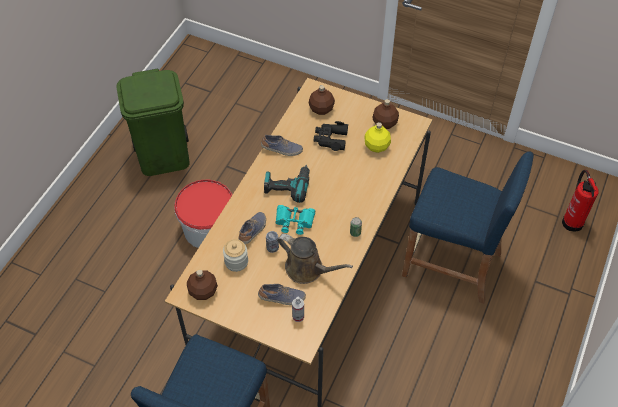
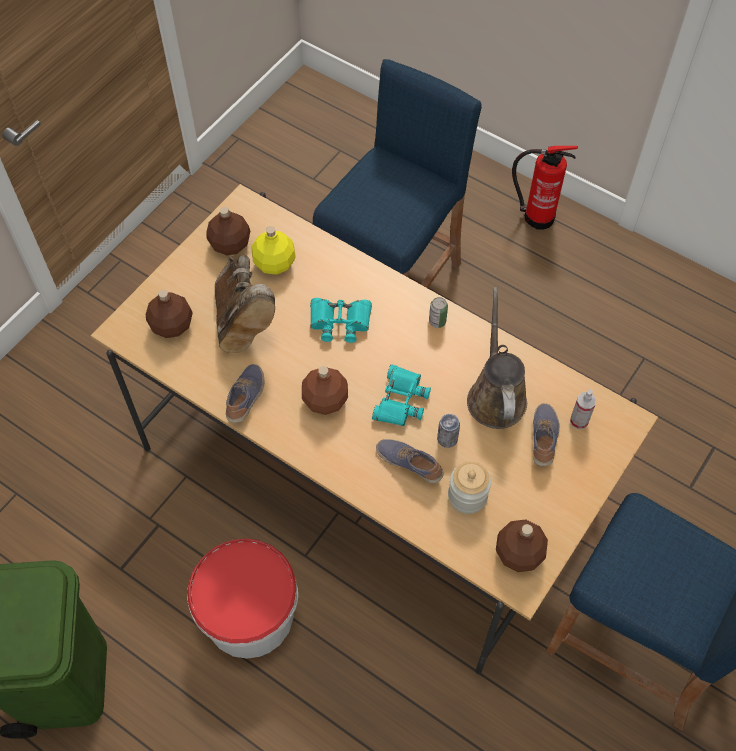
camera: 80 degrees left, 5 degrees up
power drill [264,165,310,203] -> brown bottle [302,366,348,415]
brown watering can [277,234,353,284] -> brown watering can turned 45 degrees counterclockwise [467,287,527,429]
black binoculars [313,121,349,151] -> brown boot [215,255,275,353]
fire extinguisher [562,170,598,232] -> fire extinguisher moved to [512,146,578,230]
none -> turquoise binoculars [310,298,372,343]

